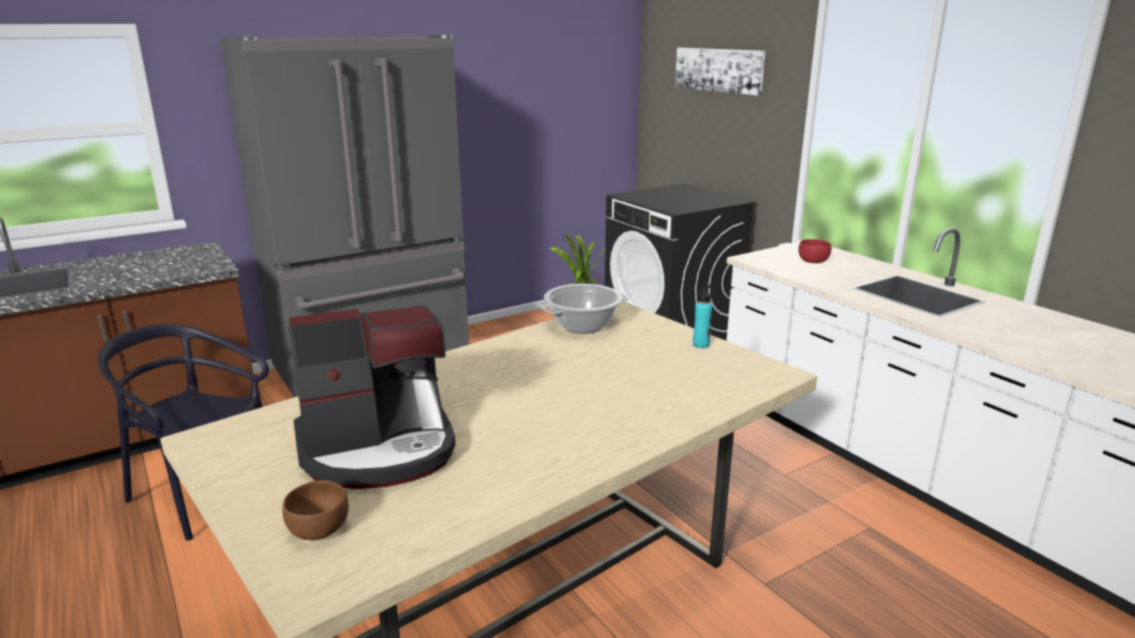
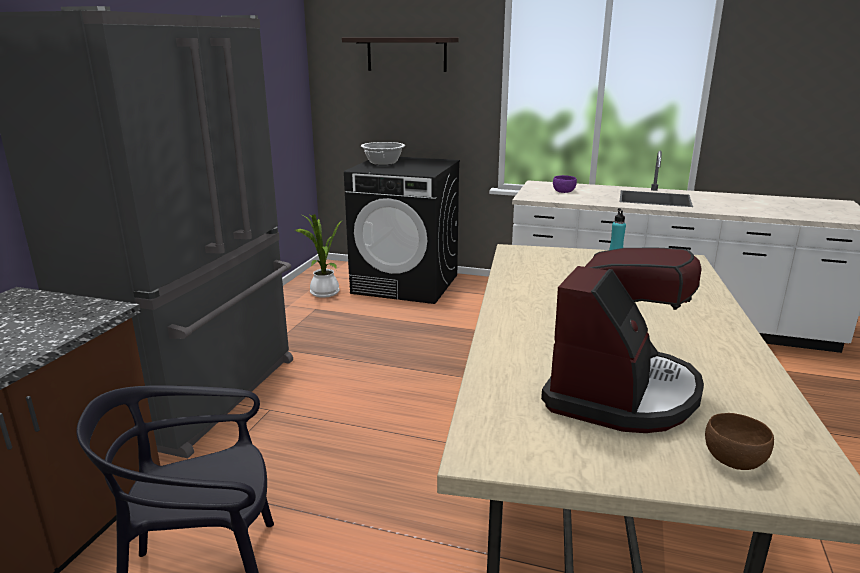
camera: 40 degrees left, 0 degrees up
cooking pot [537,284,628,334] -> cooking pot moved to [361,142,405,165]
picture [675,48,766,96] -> shelf [342,38,459,72]
red bowl [798,239,832,263] -> purple bowl [553,175,577,193]

